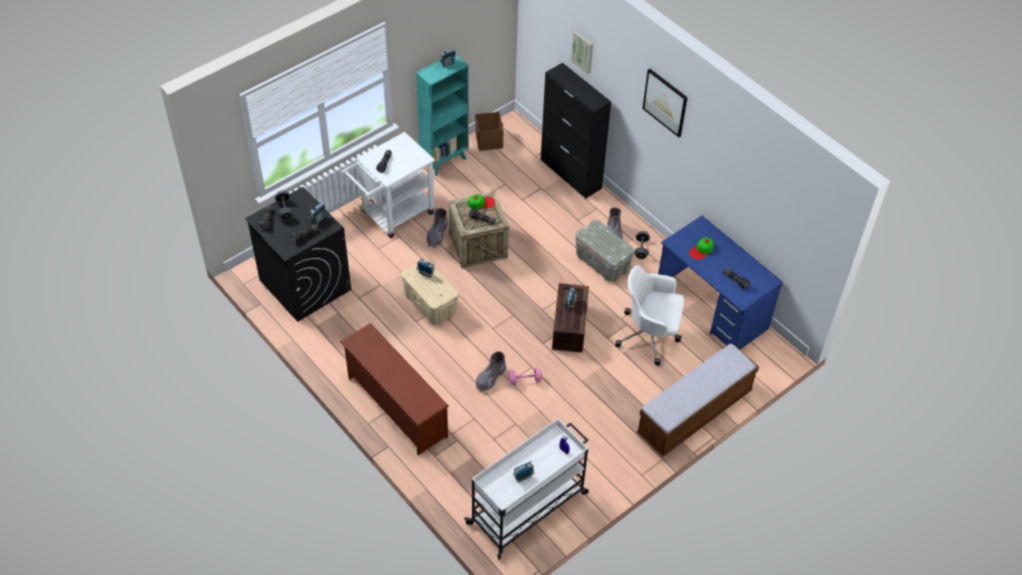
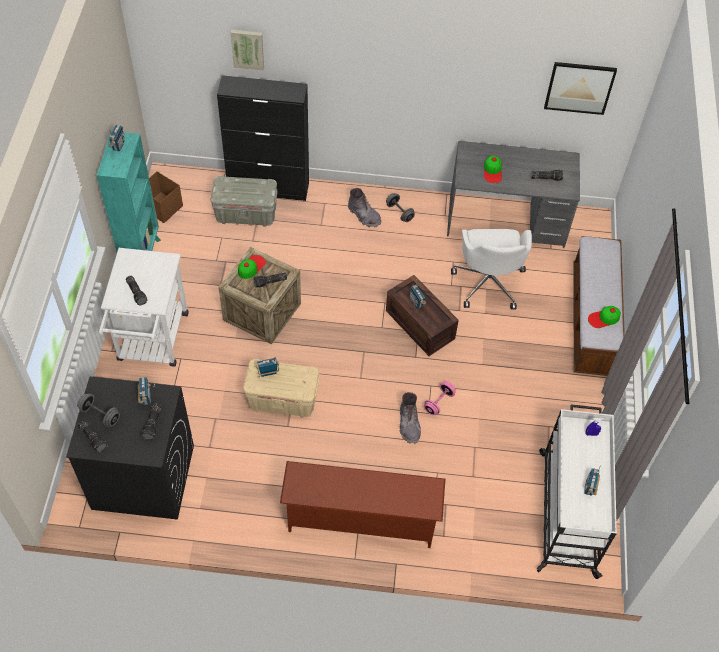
camera: 45 degrees left, 5 degrees up
grey boot [427,208,448,248] -> none
grey storage box [575,220,635,282] -> grey storage box moved to [211,176,278,227]
white office chair [615,265,684,366] -> white office chair turned 60 degrees counterclockwise [451,229,532,309]
picture [643,69,688,137] -> picture moved to [544,62,617,115]
blue desk [658,216,783,350] -> grey desk [447,141,580,248]
none -> cap [588,306,621,328]

